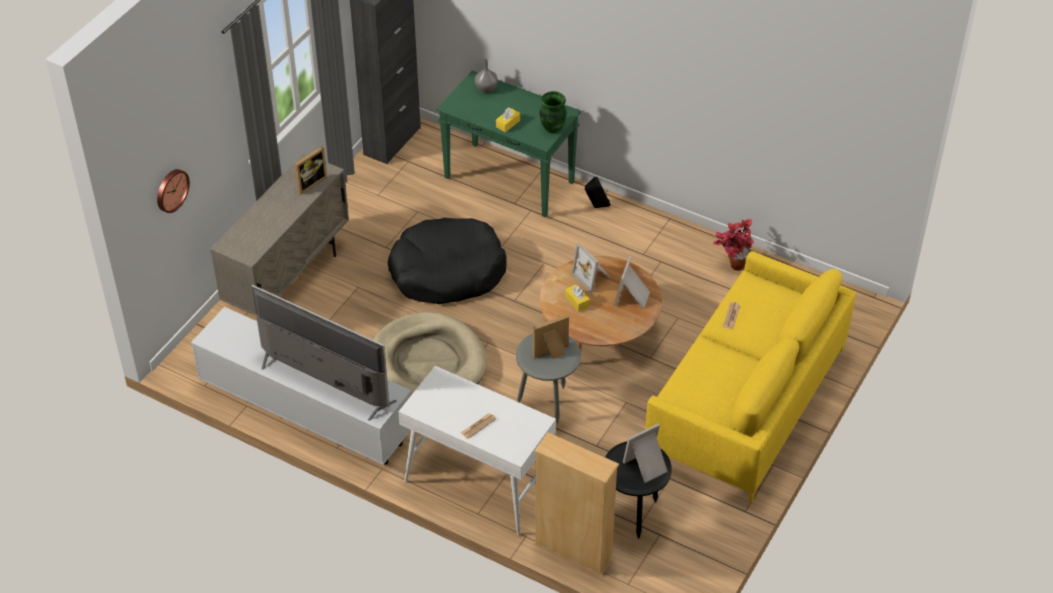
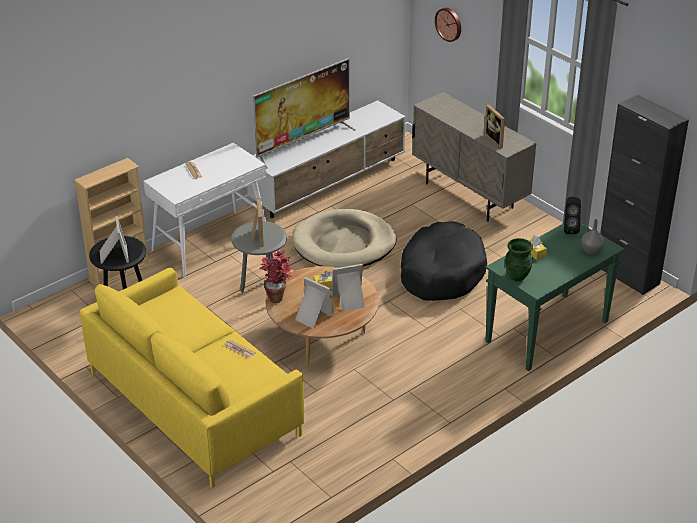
camera: 110 degrees right, 10 degrees down
black speaker [585,177,611,208] -> black speaker moved to [564,197,581,234]
potted plant [713,219,754,271] -> potted plant moved to [260,250,293,303]

